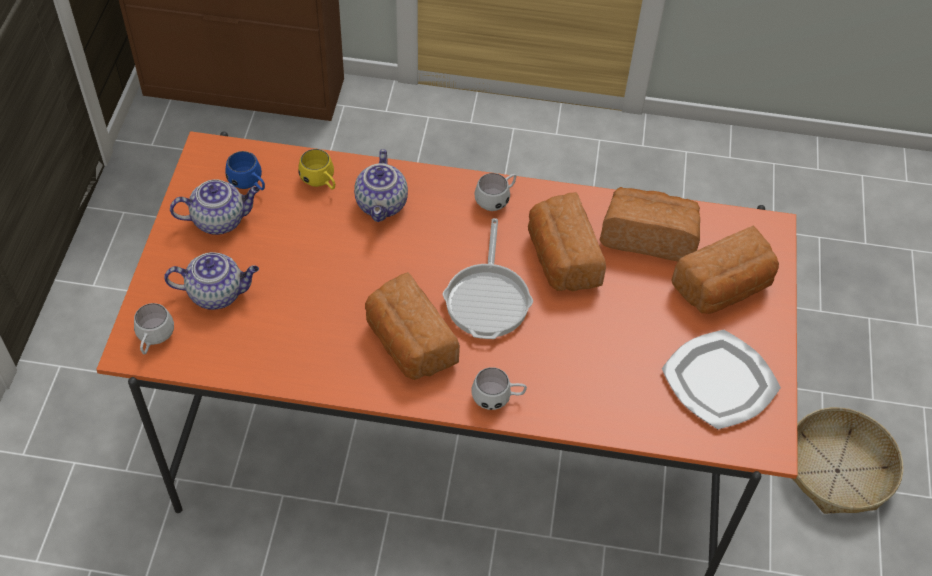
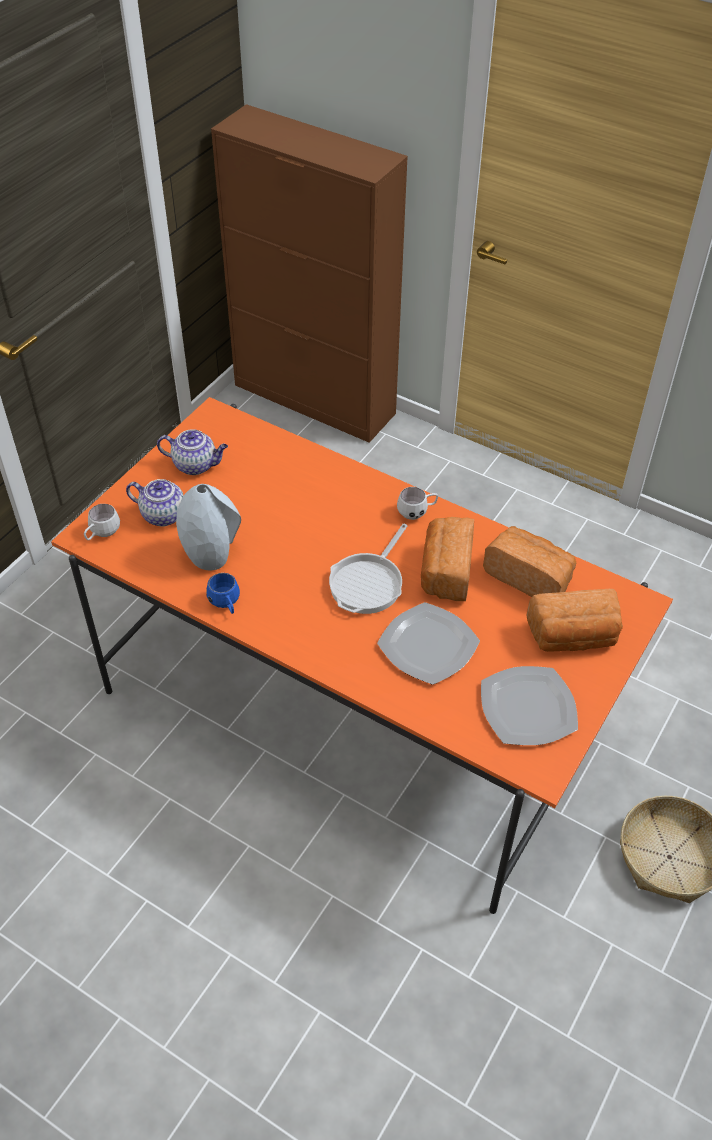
camera: 25 degrees right, 5 degrees down
blue mug [225,151,265,190] -> blue mug moved to [206,573,240,614]
yellow mug [298,149,335,190] -> none
teapot [354,149,408,222] -> none
bread [365,272,460,380] -> none
white mug [471,367,527,410] -> none
none -> grey vase [176,484,241,570]
none -> plate [377,602,480,685]

